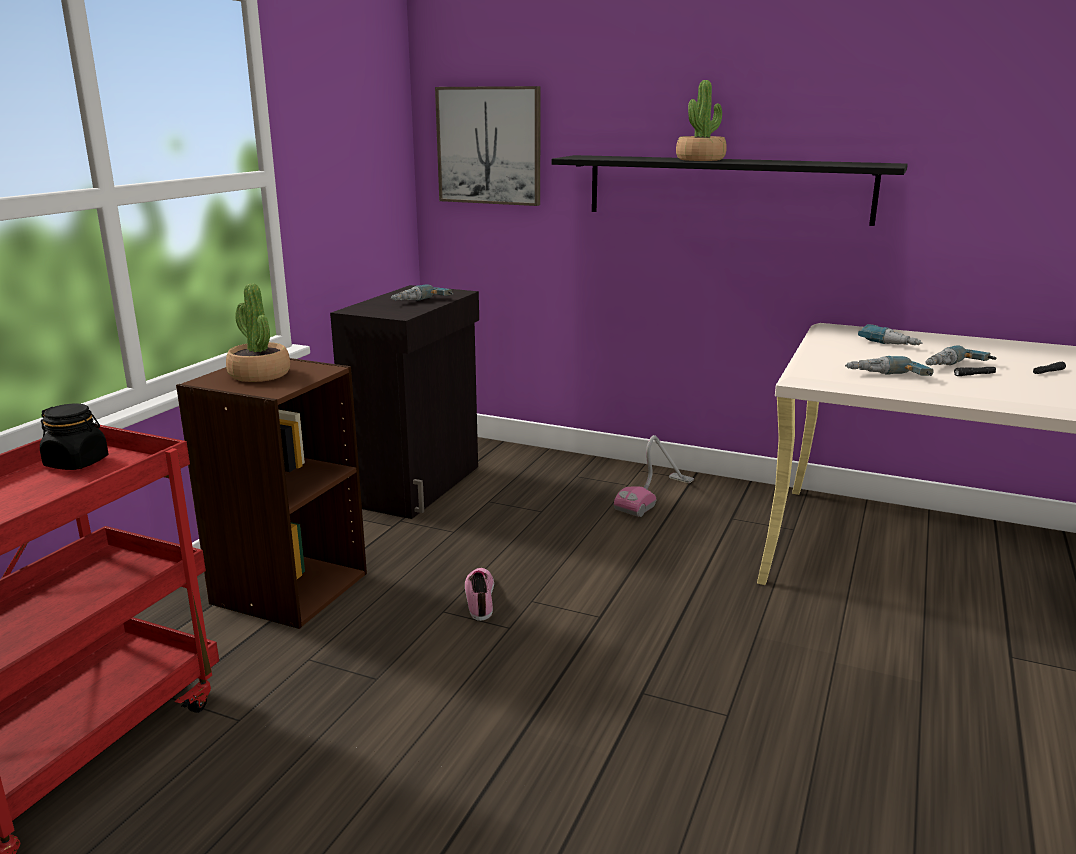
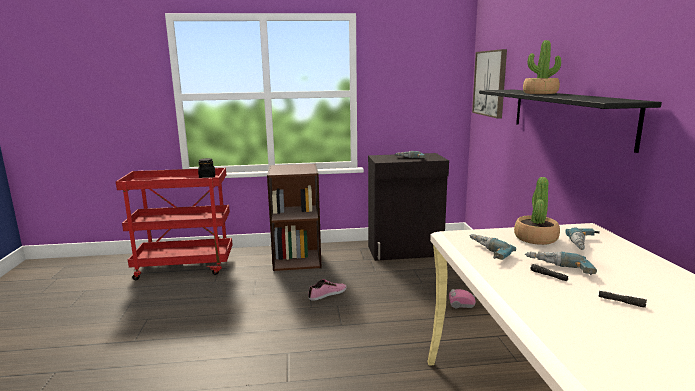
camera: 60 degrees right, 5 degrees down
potted plant [226,284,290,382] -> potted plant moved to [514,177,560,245]

